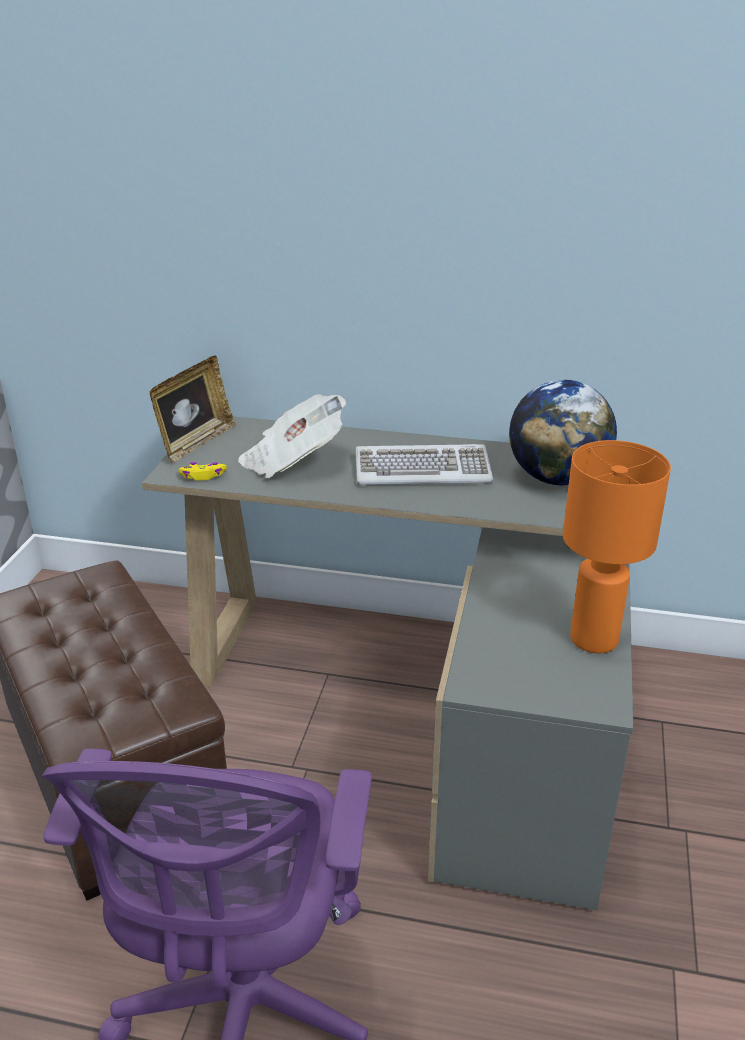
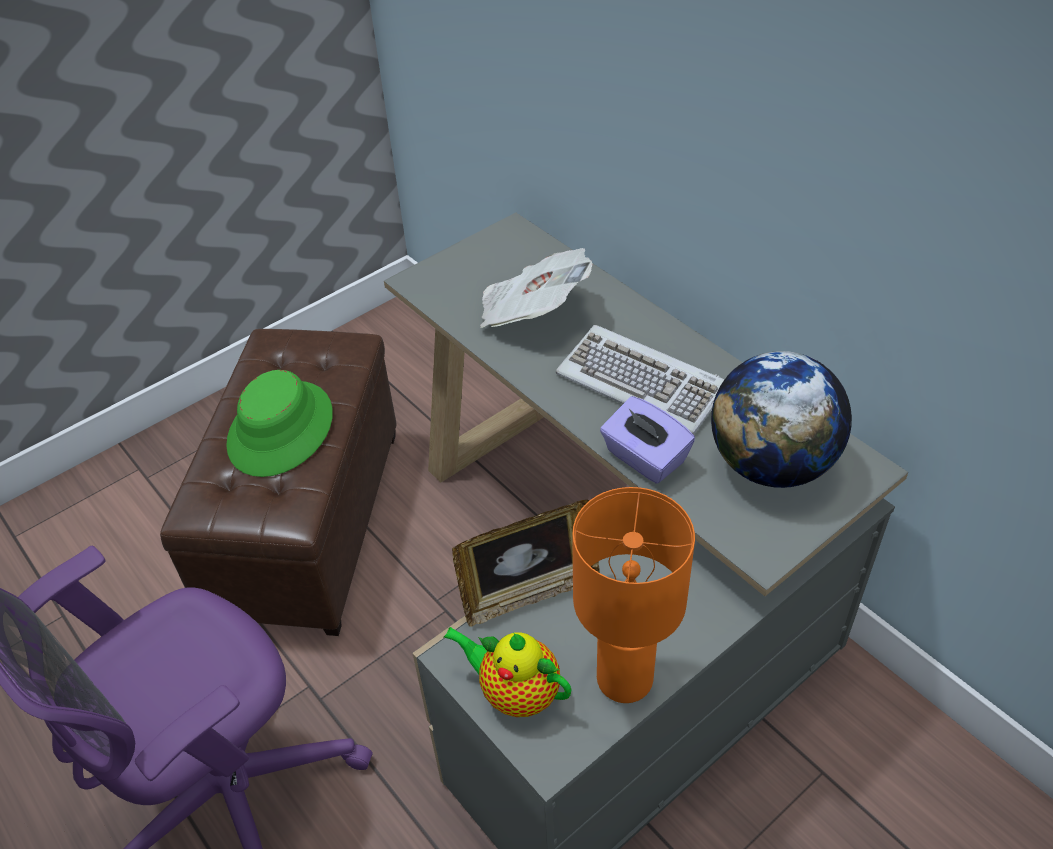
camera: 40 degrees right, 15 degrees up
picture frame [149,356,236,463] -> picture frame moved to [452,499,600,627]
yellow game controller [178,462,227,480] -> none
none -> green hat [226,370,333,477]
none -> teapot [444,627,572,717]
none -> purple tissue box [600,396,695,484]

